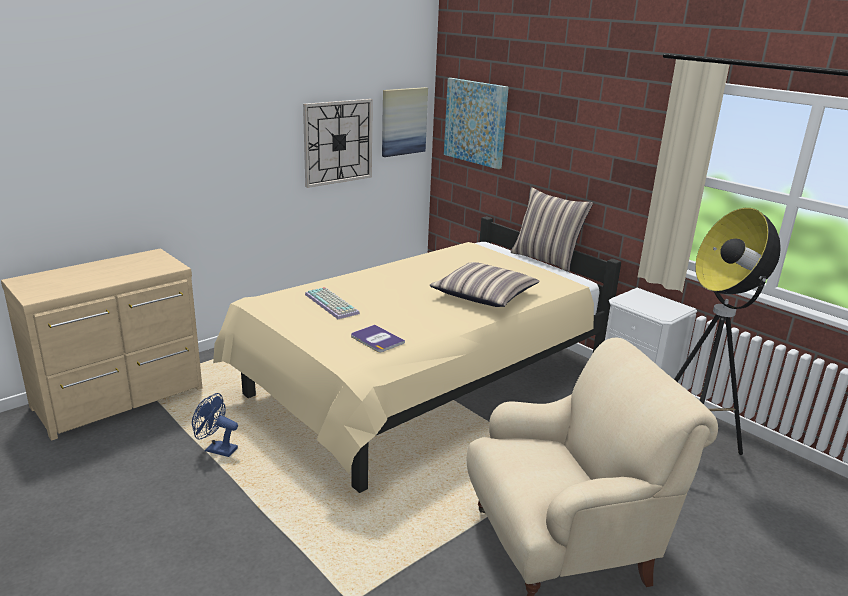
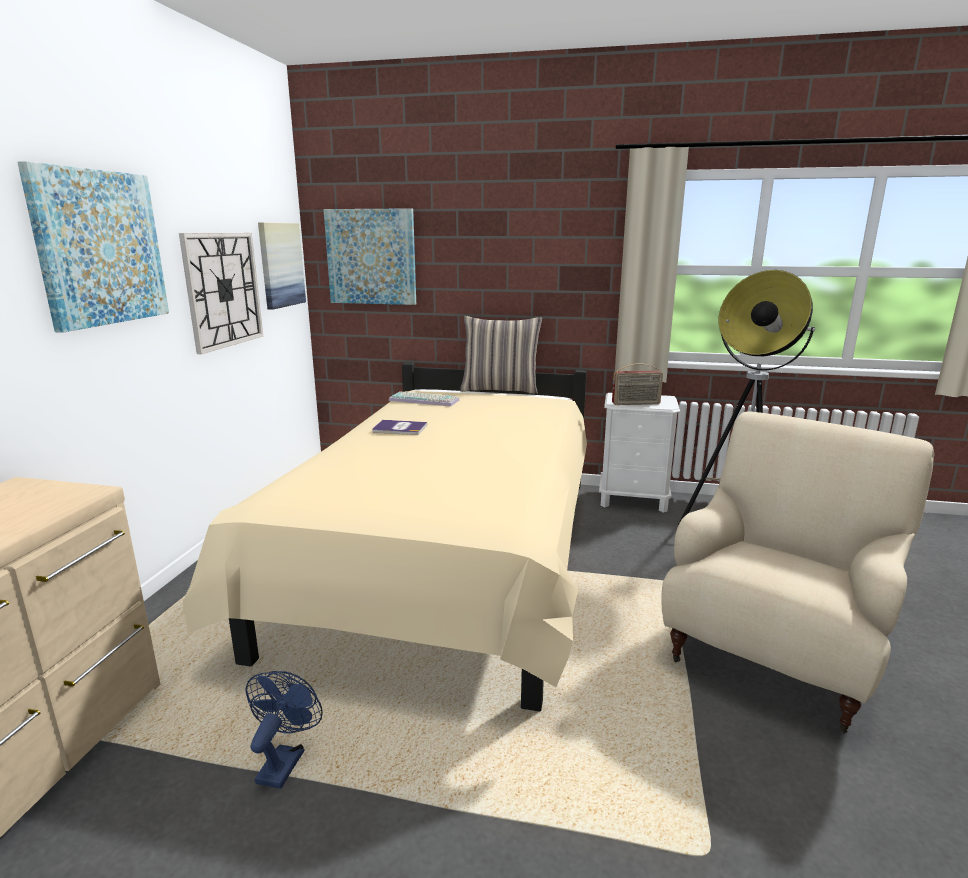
camera: 35 degrees left, 5 degrees down
blue fan [192,393,238,457] -> blue fan turned 120 degrees clockwise [245,671,323,789]
keyboard [305,287,360,319] -> keyboard moved to [389,391,459,406]
book [351,325,405,352] -> book moved to [372,420,427,435]
pillow [429,262,540,307] -> none
none -> picture [17,161,169,333]
none -> radio [612,363,663,405]

